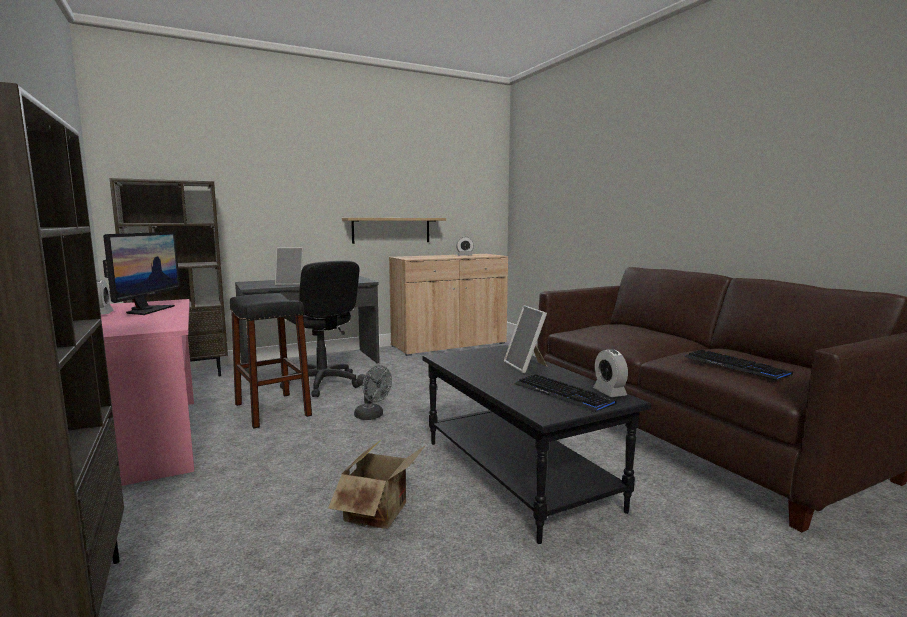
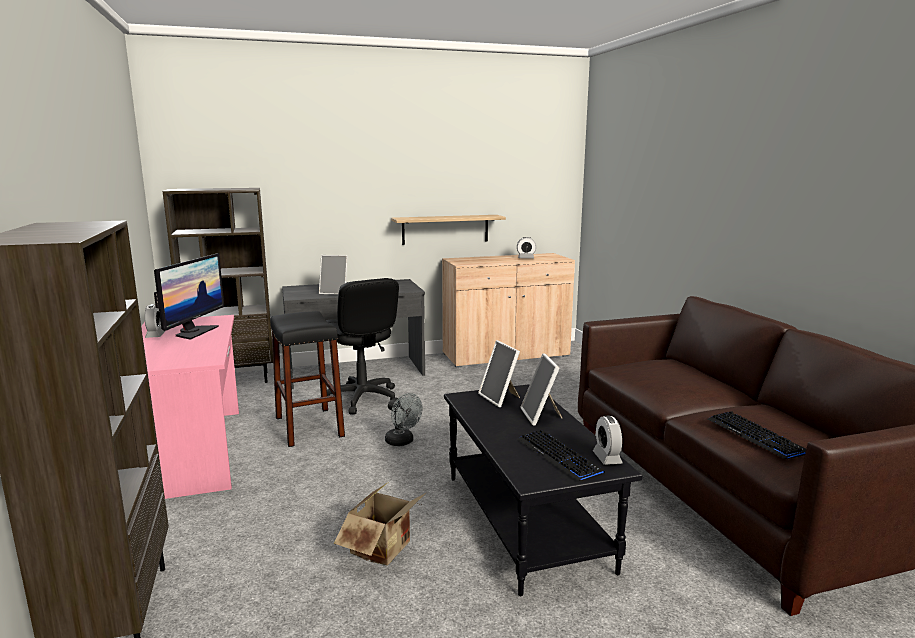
camera: 10 degrees right, 5 degrees up
none -> picture frame [478,340,520,407]

